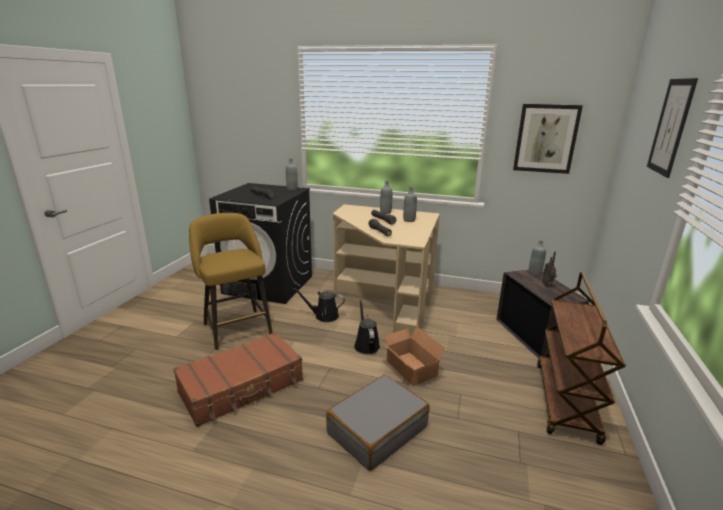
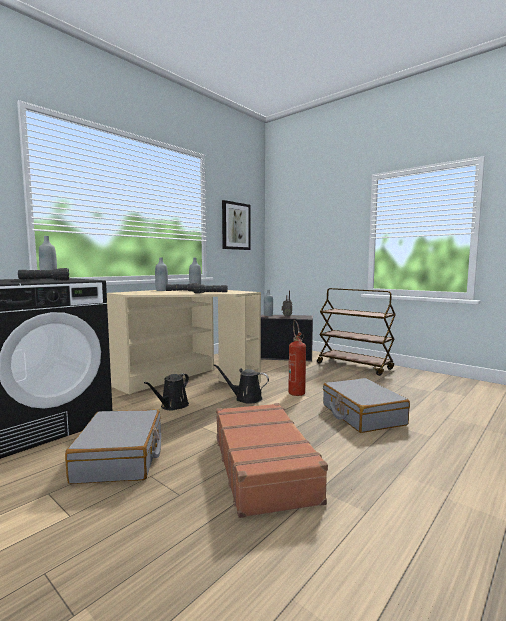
camera: 65 degrees left, 15 degrees down
yellow stool [189,213,273,350] -> grey suitcase [65,409,161,484]
cardboard box [379,326,445,386] -> fire extinguisher [288,320,306,396]
picture [647,78,698,178] -> none

